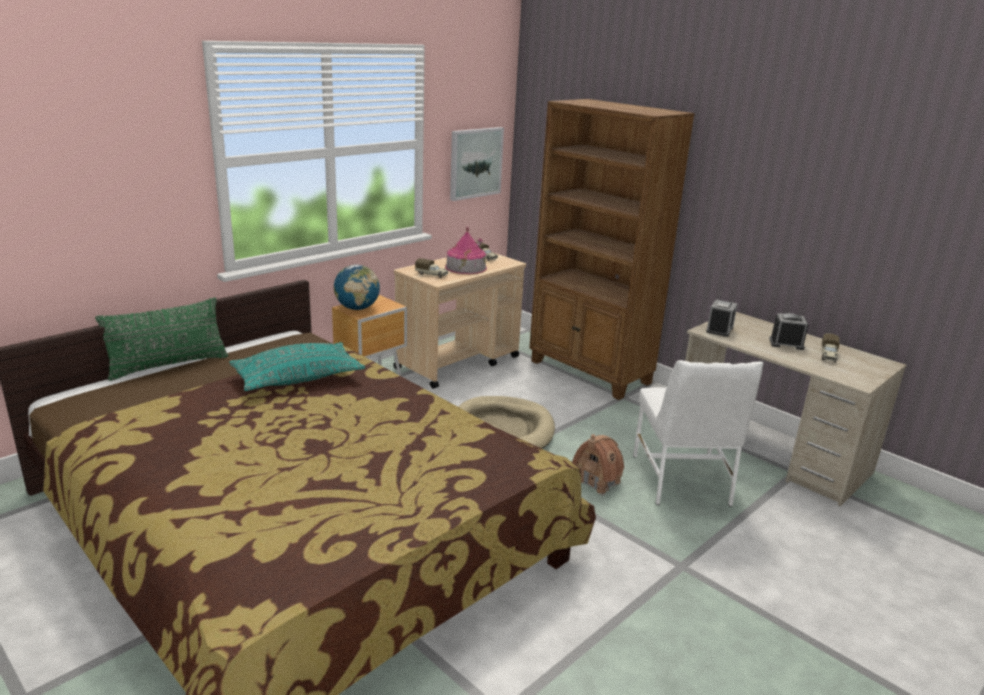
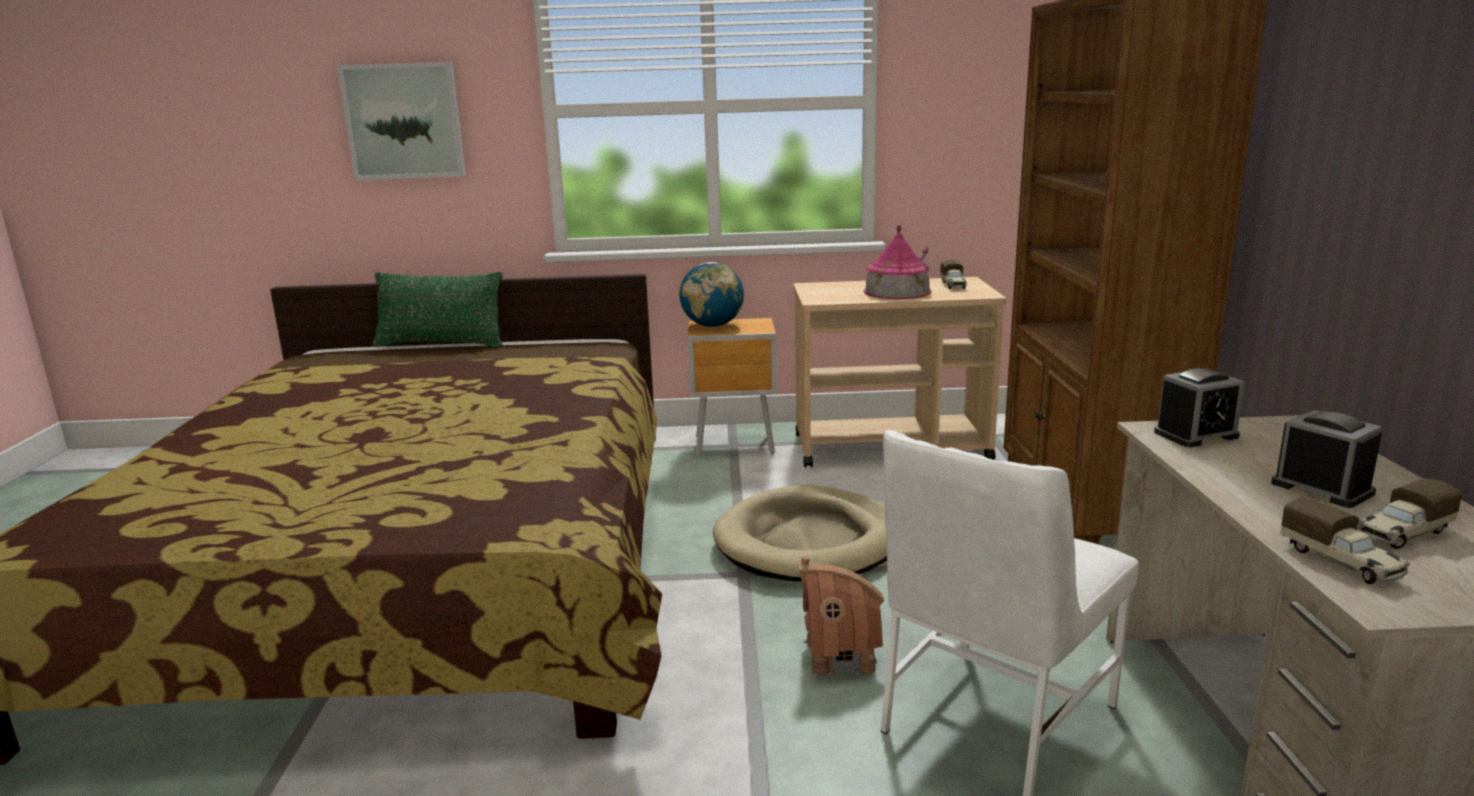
camera: 45 degrees right, 5 degrees down
turquoise pillow [229,342,365,391] -> none
toy truck [415,258,448,278] -> toy truck moved to [1280,497,1409,584]
picture [450,127,504,201] -> picture moved to [337,62,466,180]

